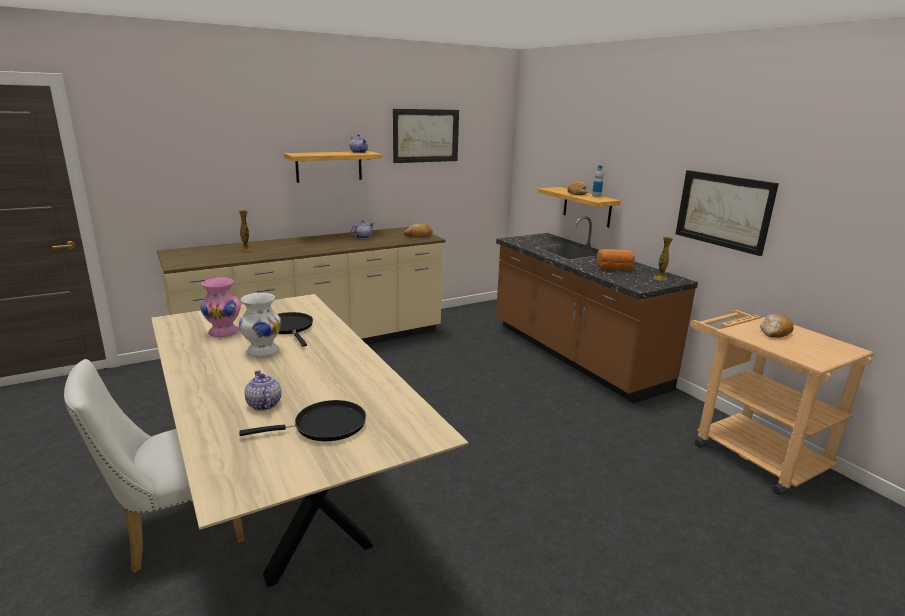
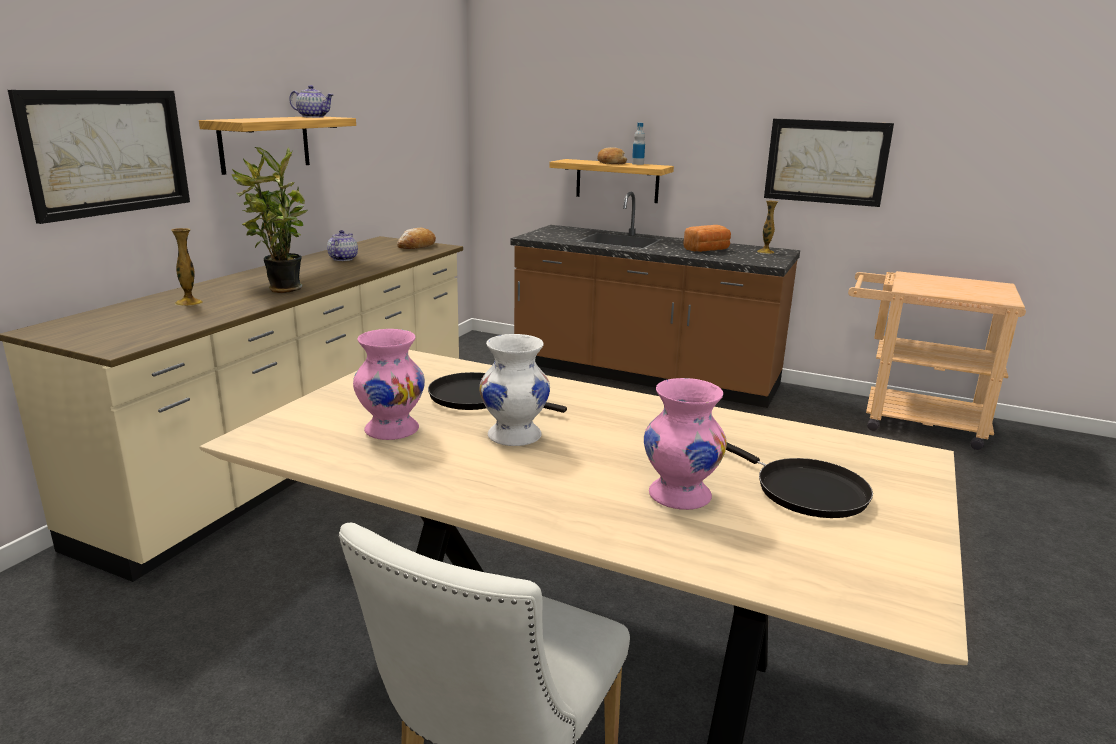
camera: 35 degrees left, 0 degrees up
black frying pan [239,400,366,441] -> black frying pan turned 105 degrees clockwise [726,443,873,518]
teapot [245,370,282,411] -> pink vase [644,378,727,510]
picture [393,109,459,163] -> picture moved to [8,90,190,224]
bread [760,314,794,338] -> none
none -> potted plant [231,147,308,293]

